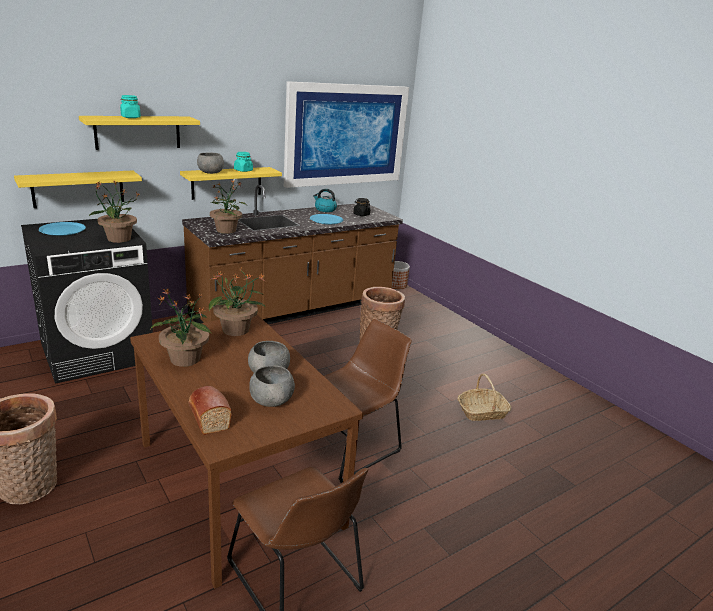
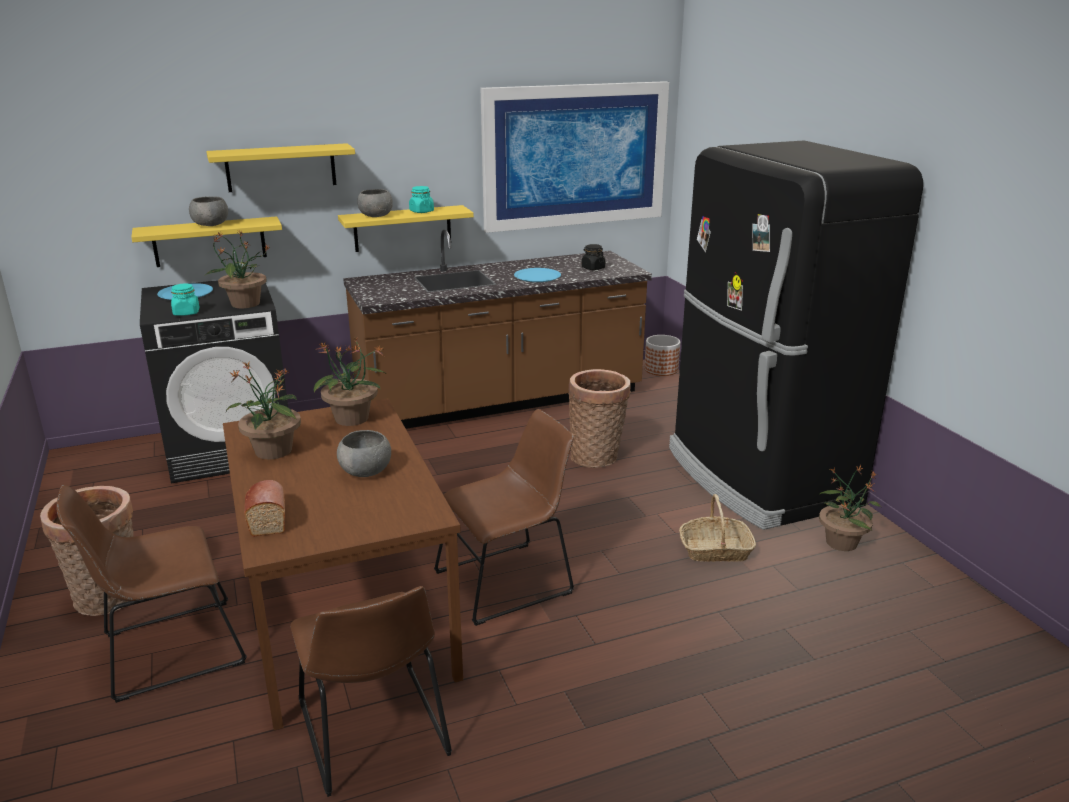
camera: 15 degrees right, 0 degrees up
turquoise jar [120,95,141,118] -> turquoise jar moved to [171,283,199,316]
potted plant [210,180,247,234] -> potted plant moved to [819,465,881,551]
grey bowl [249,365,295,407] -> grey bowl moved to [189,196,228,226]
kettle [313,189,337,212] -> none
none -> brown chair [56,485,247,703]
none -> black fridge [669,140,923,530]

